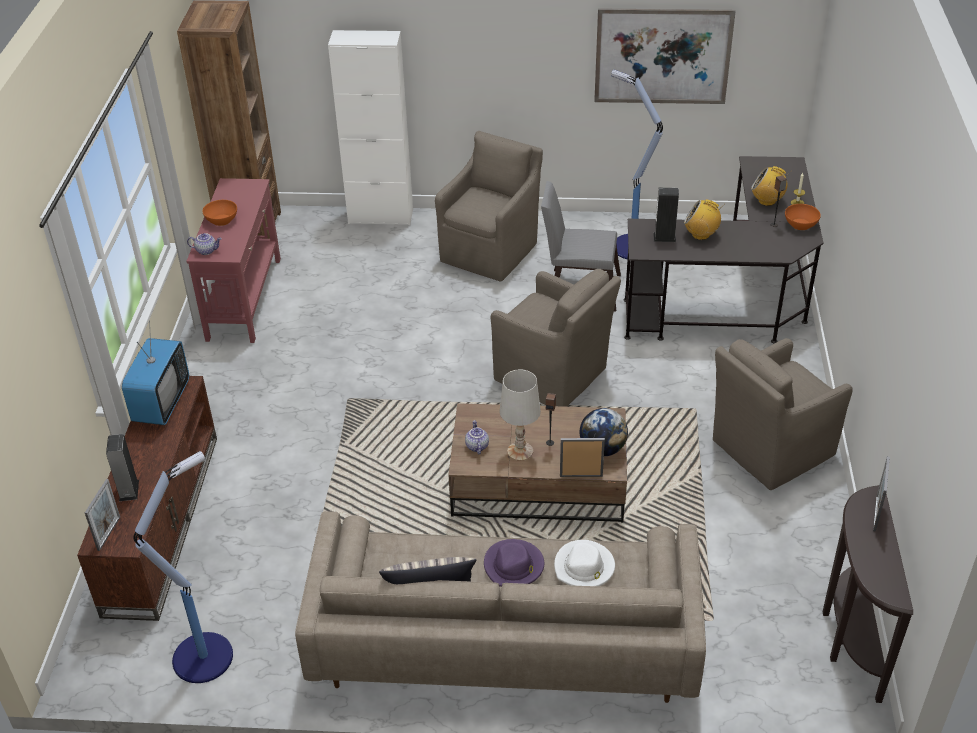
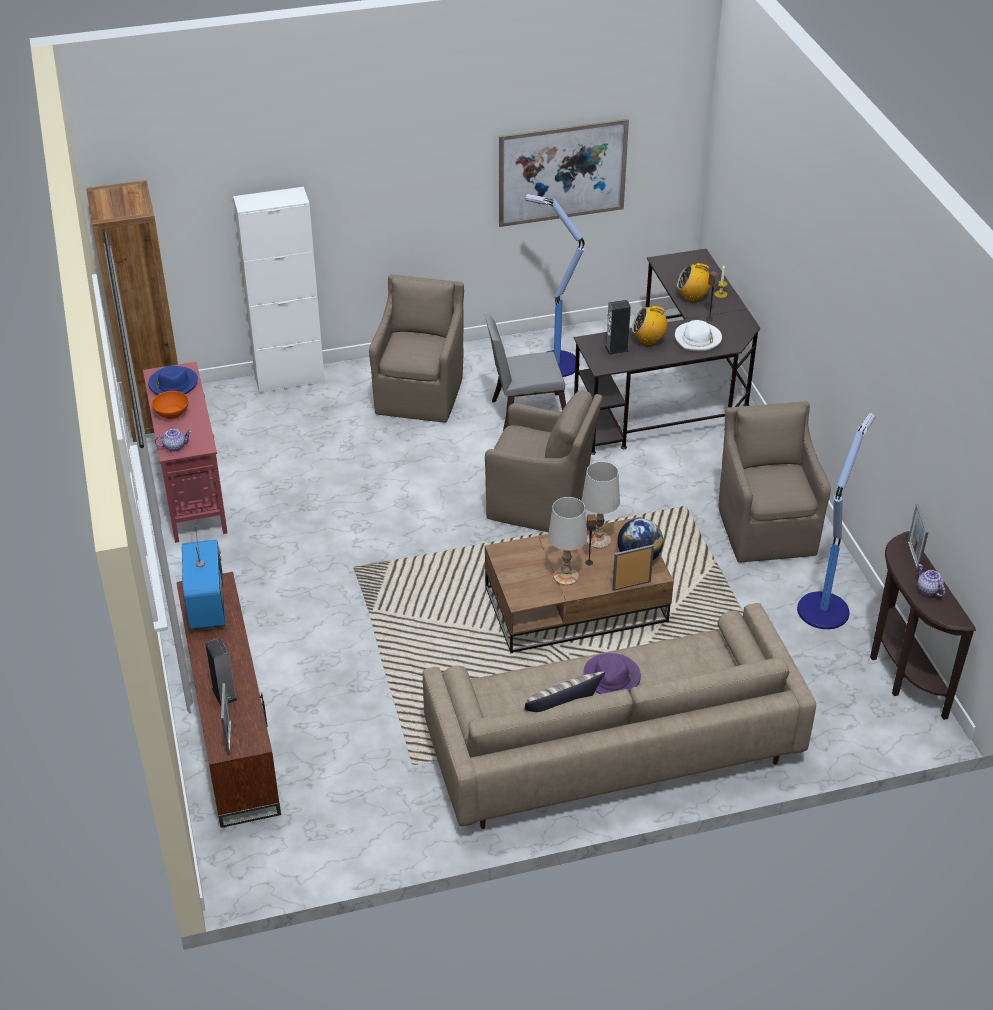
camera: 20 degrees left, 0 degrees up
floor lamp [133,451,233,683] -> floor lamp moved to [797,413,875,629]
teapot [465,420,489,454] -> teapot moved to [918,564,945,597]
white hat [554,540,615,586] -> white hat moved to [675,320,722,351]
brown armchair [713,338,853,490] -> brown armchair turned 135 degrees clockwise [718,401,831,563]
orange bowl [785,204,821,230] -> none
none -> blue hat [148,366,198,395]
none -> white table lamp [582,461,620,549]

